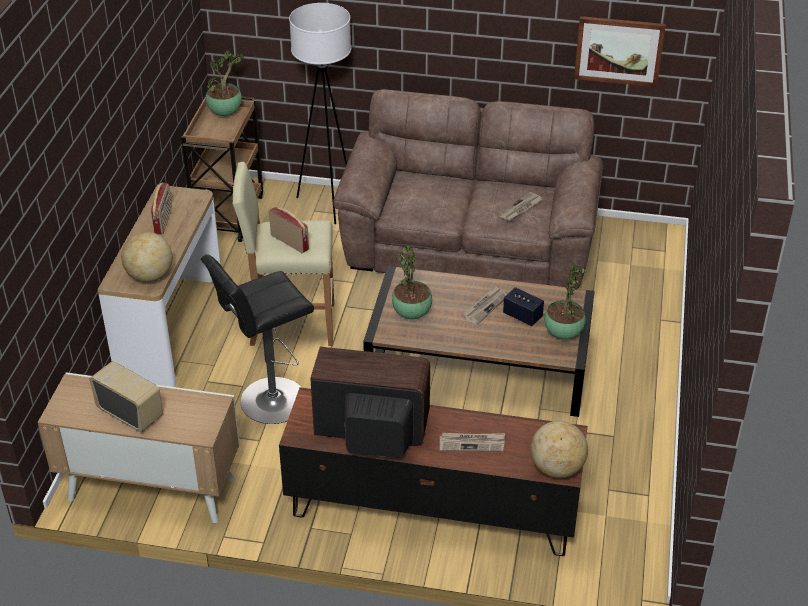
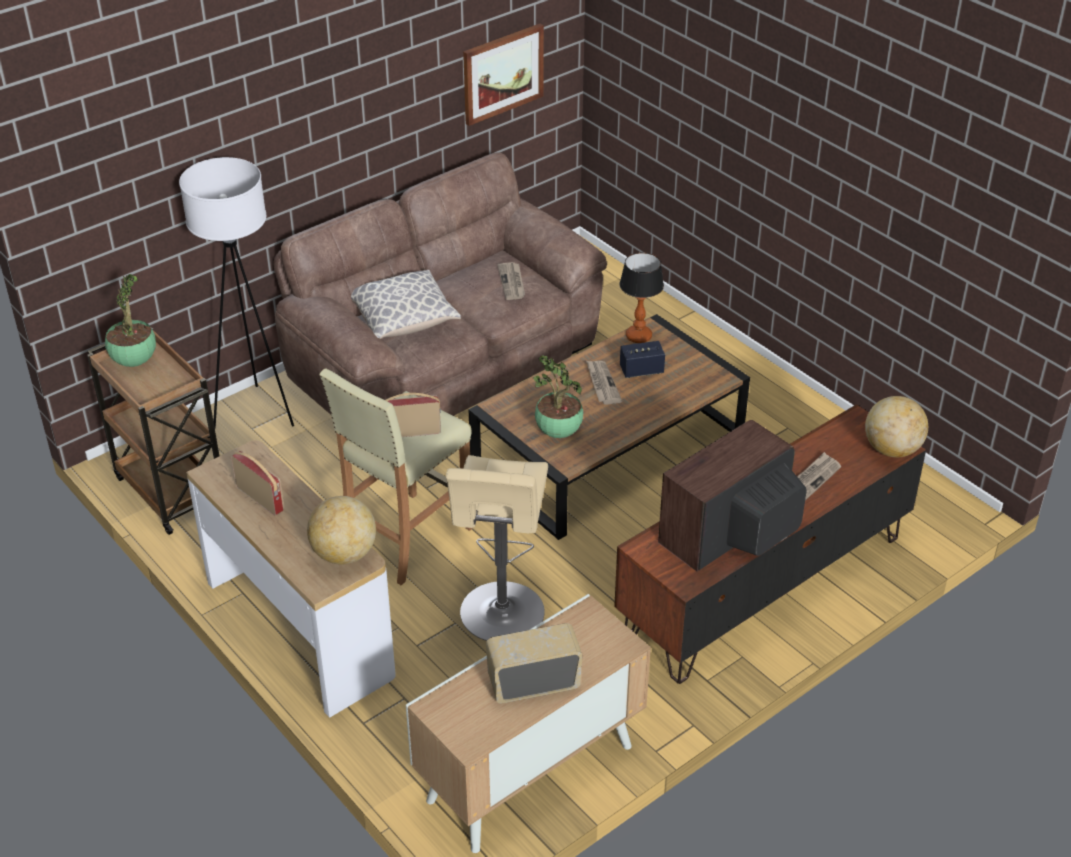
camera: 50 degrees left, 0 degrees up
black stool [201,254,314,424] -> beige stool [446,455,548,641]
potted plant [544,264,586,340] -> none
none -> pillow [351,270,461,339]
none -> table lamp [620,252,664,343]

